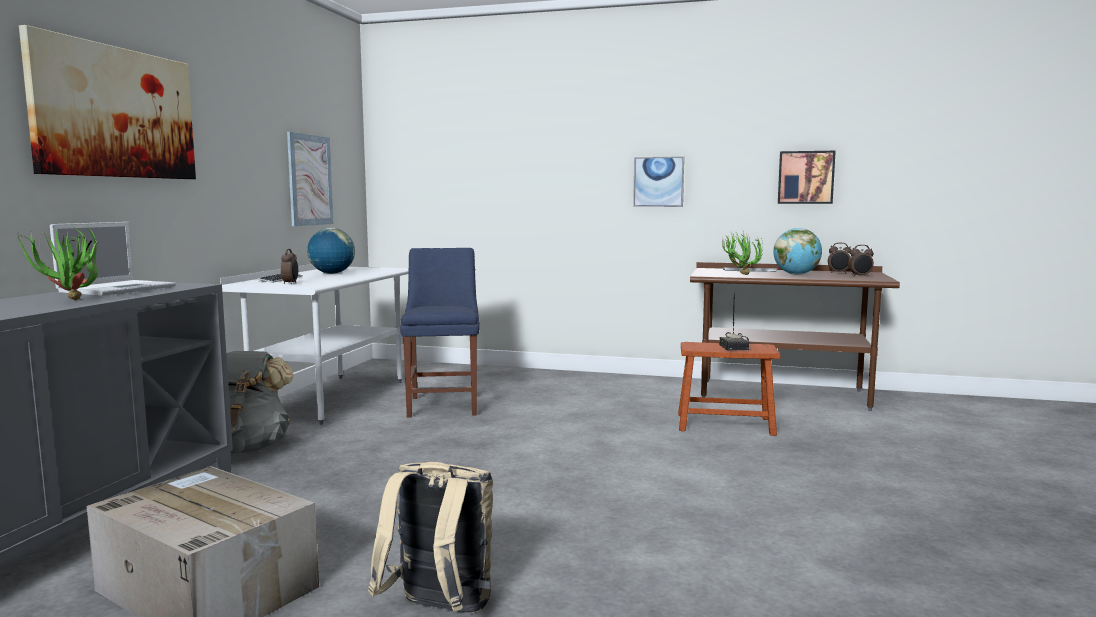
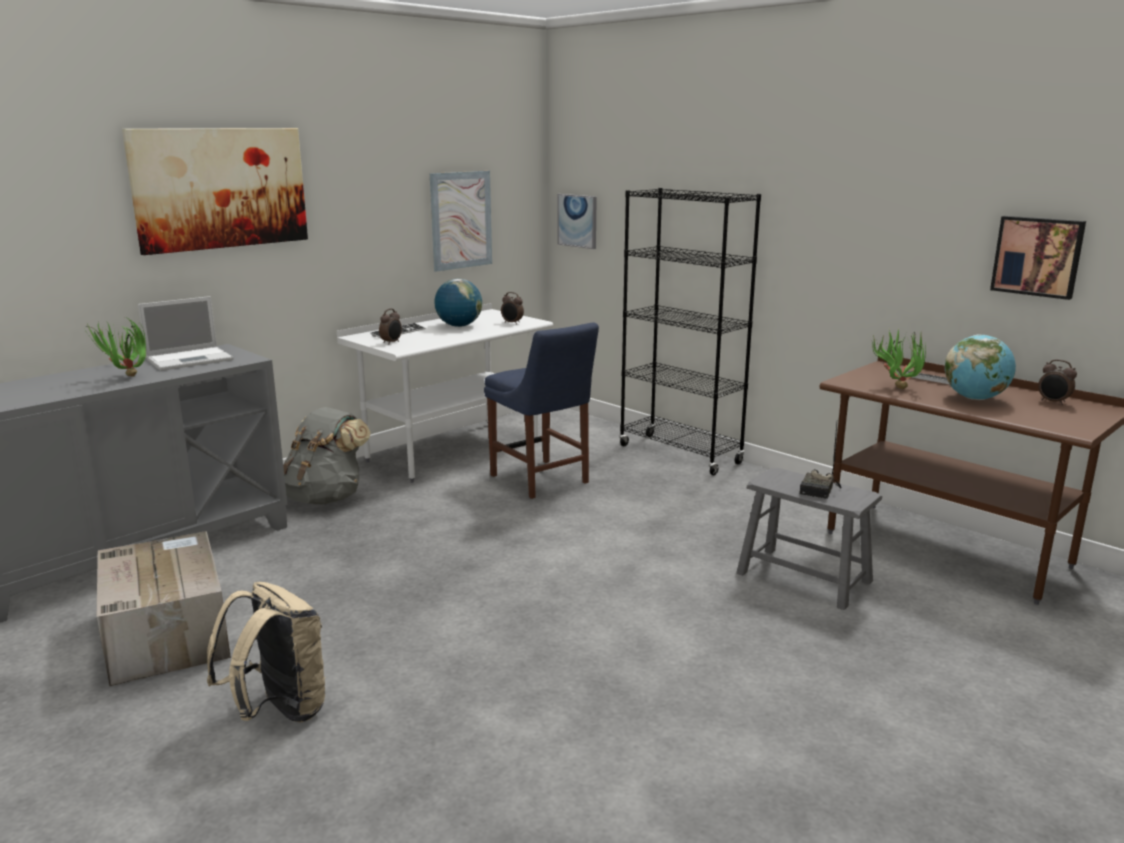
camera: 30 degrees right, 10 degrees up
blue chair [400,248,480,418] -> blue chair turned 120 degrees clockwise [484,322,599,499]
picture [633,156,684,207] -> picture moved to [557,194,597,249]
brown stool [678,342,780,436] -> grey stool [736,468,882,610]
alarm clock [848,245,874,277] -> alarm clock moved to [501,292,524,324]
none -> black bookcase [619,188,761,475]

